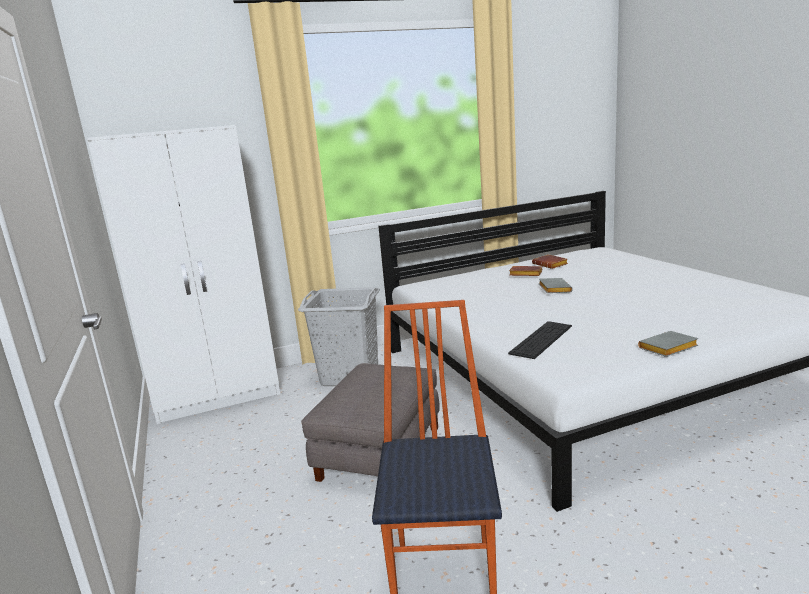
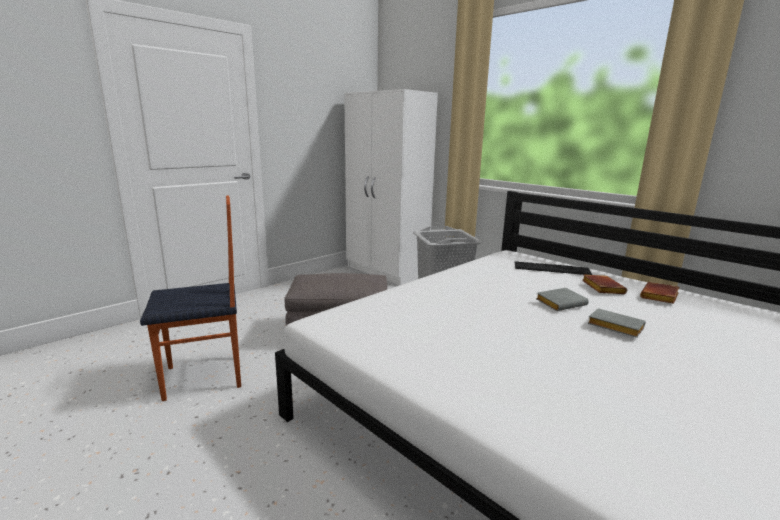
camera: 65 degrees right, 0 degrees up
keyboard [508,321,572,359] -> keyboard moved to [515,261,593,275]
grey book [638,331,698,357] -> grey book moved to [588,308,646,338]

